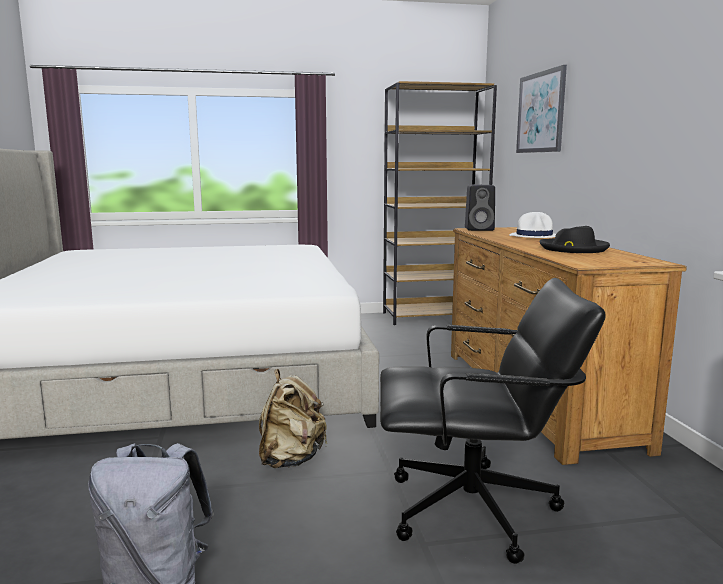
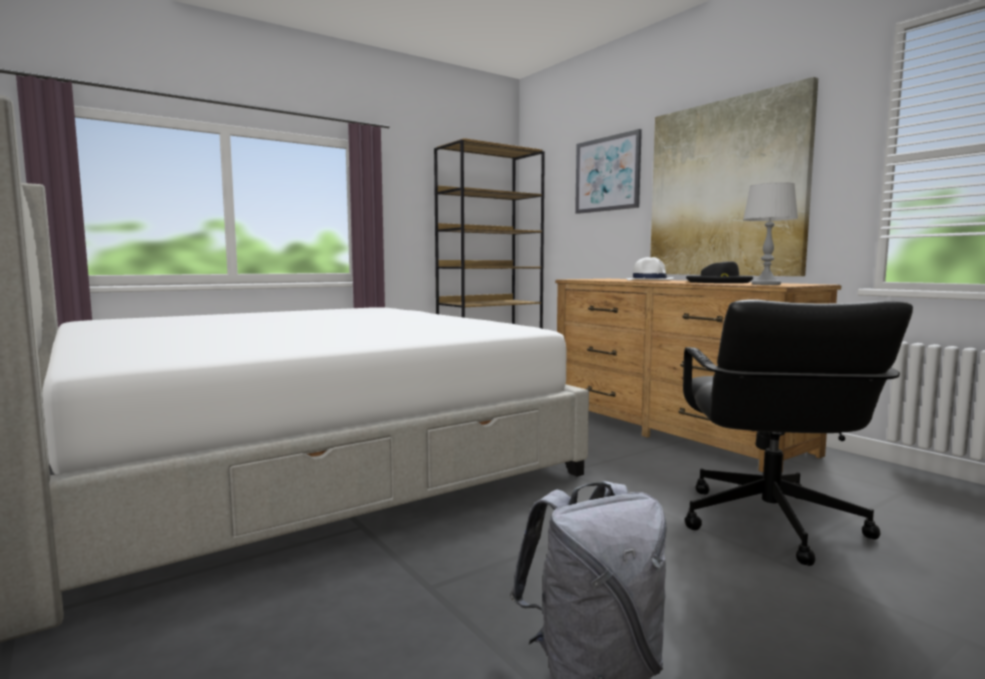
camera: 25 degrees left, 5 degrees down
beige backpack [259,369,328,468] -> none
black office chair [380,278,606,564] -> black office chair turned 120 degrees clockwise [683,299,913,566]
black speaker [465,185,495,231] -> none
none -> picture [650,77,818,276]
none -> grey table lamp [743,182,798,285]

